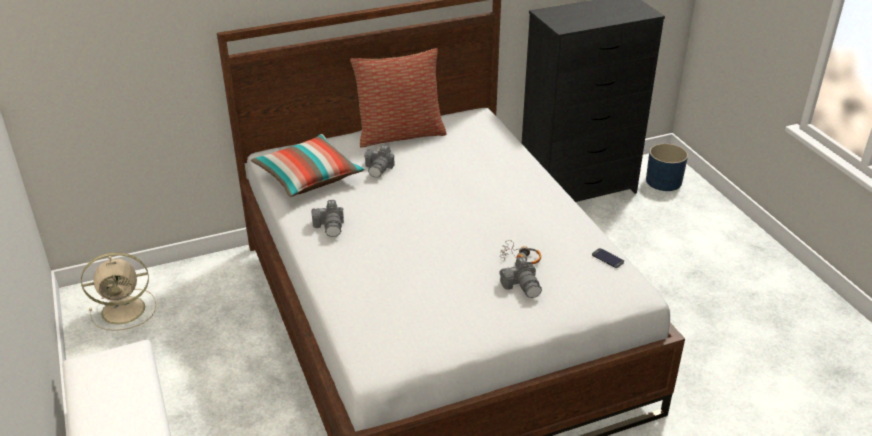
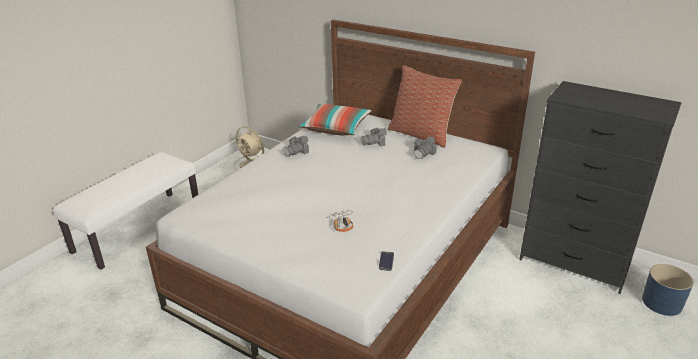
camera: 55 degrees right, 5 degrees down
camera [499,257,542,298] -> camera moved to [414,137,437,159]

